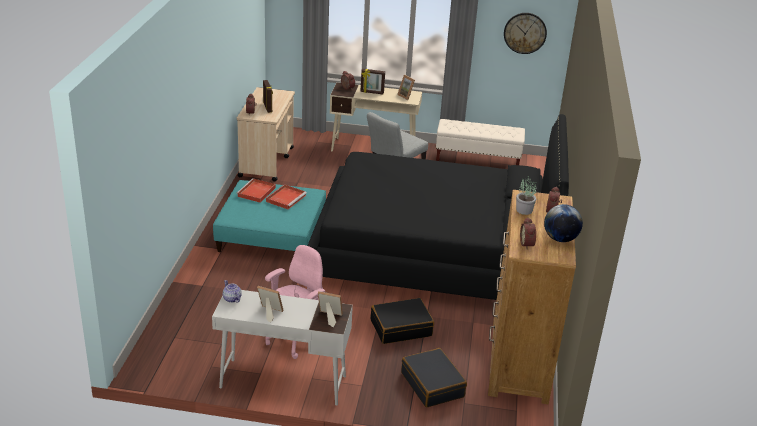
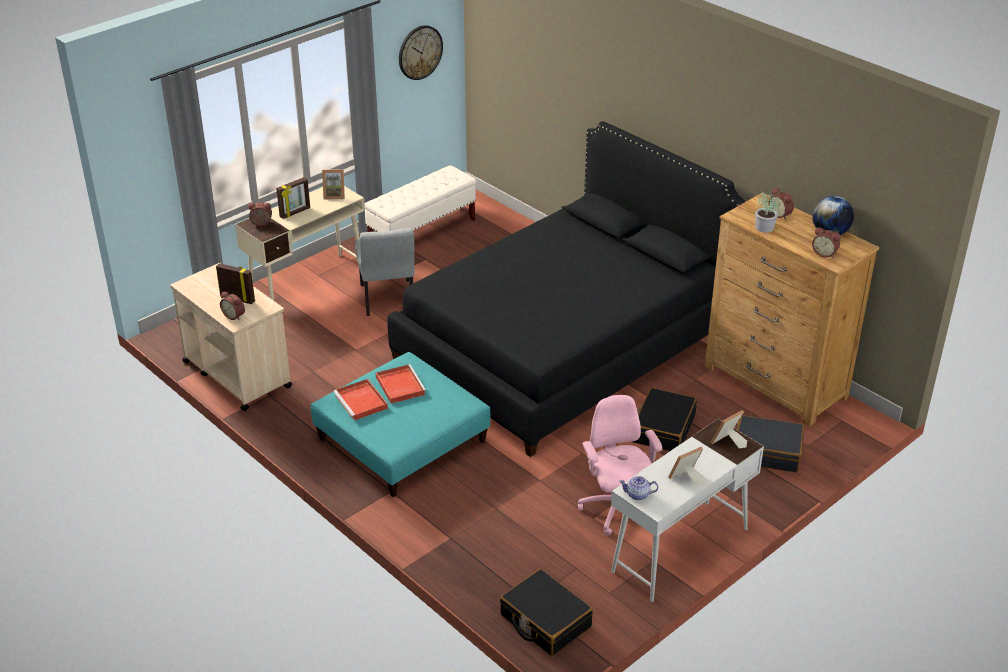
camera: 50 degrees left, 5 degrees up
none -> black suitcase [500,569,593,656]

